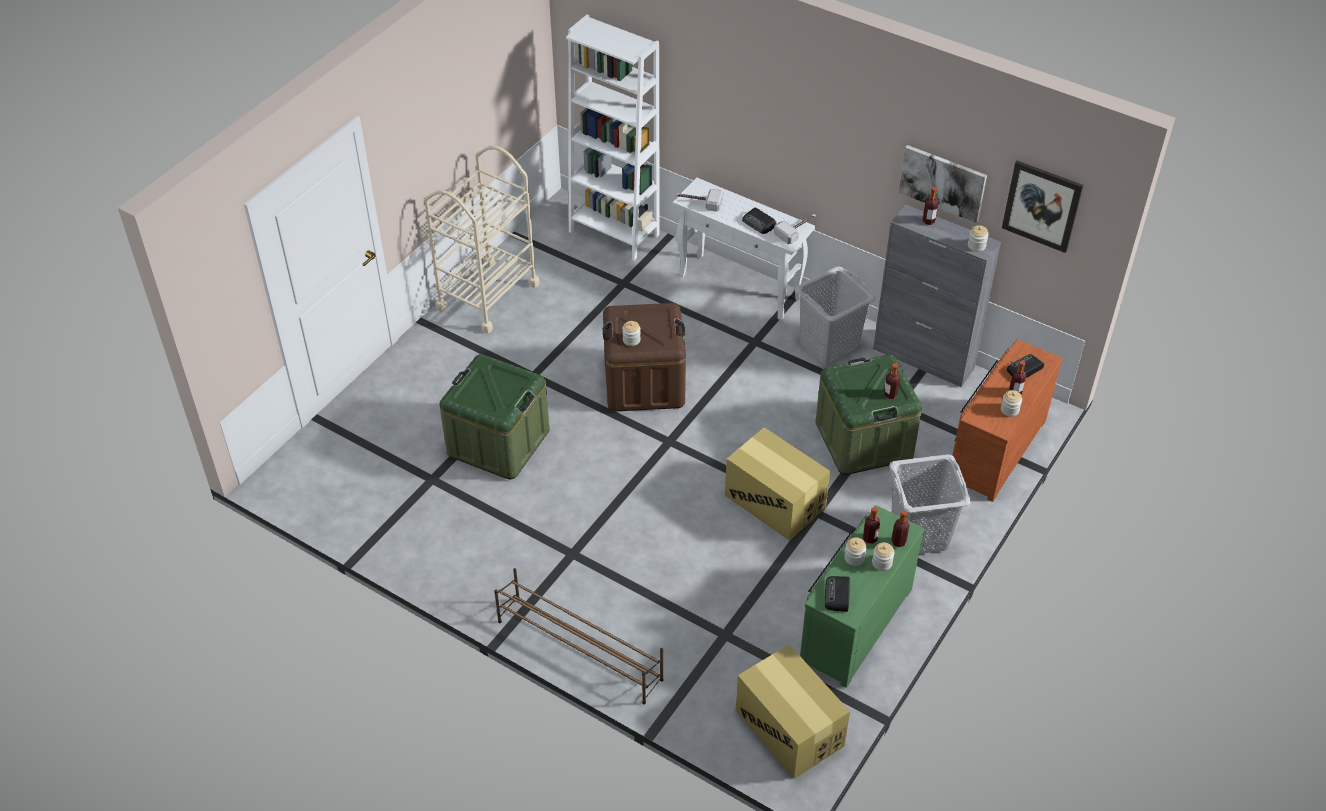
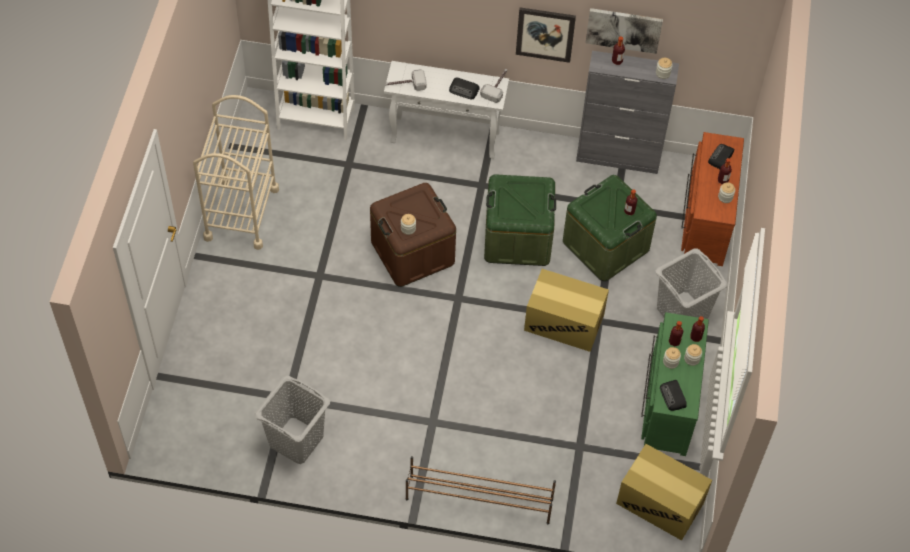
camera: 25 degrees left, 10 degrees up
green storage box [439,354,550,479] -> green storage box moved to [484,174,556,266]
grey laundry basket [795,266,876,365] -> grey laundry basket moved to [254,376,330,464]
picture [1002,161,1083,253] -> picture moved to [516,7,576,63]

